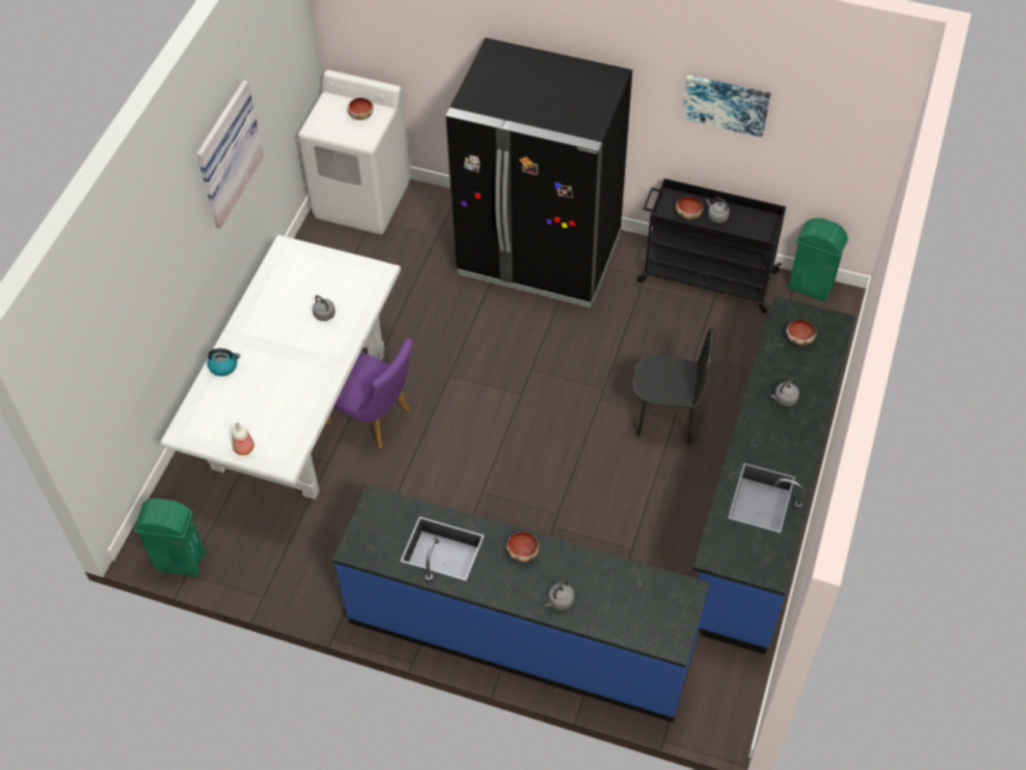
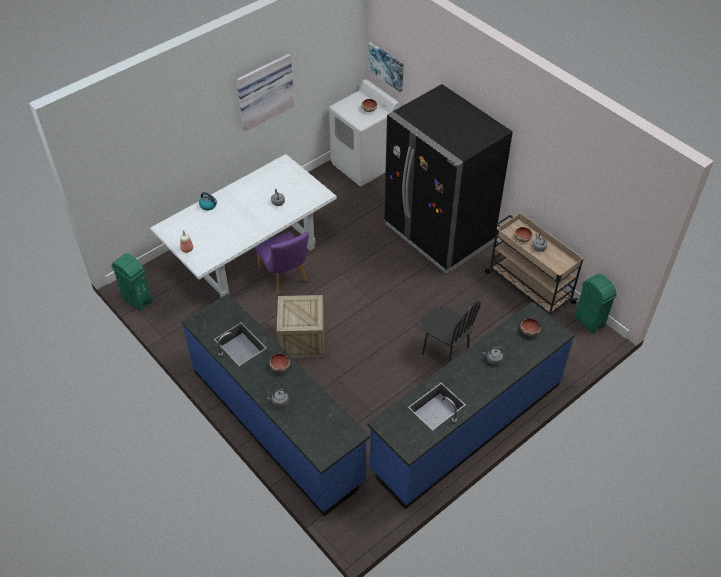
camera: 30 degrees right, 5 degrees down
black cart [637,178,786,313] -> beige cart [485,213,584,316]
picture [682,75,771,137] -> picture moved to [368,42,404,92]
none -> crate [277,295,324,358]

